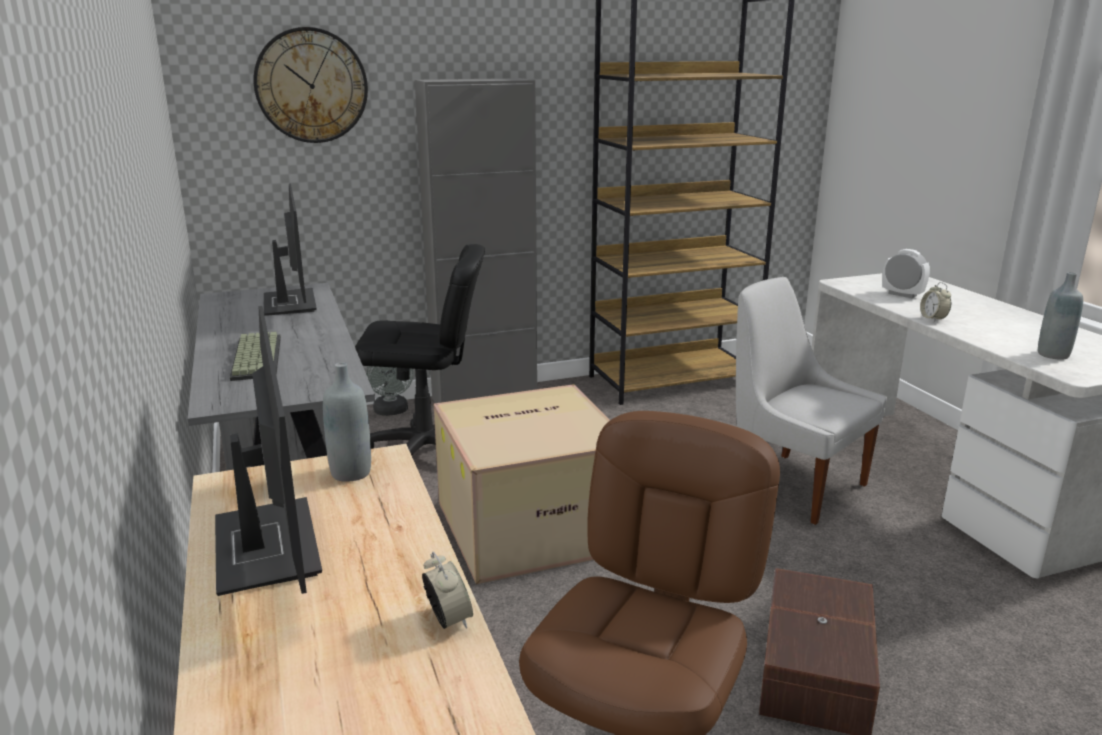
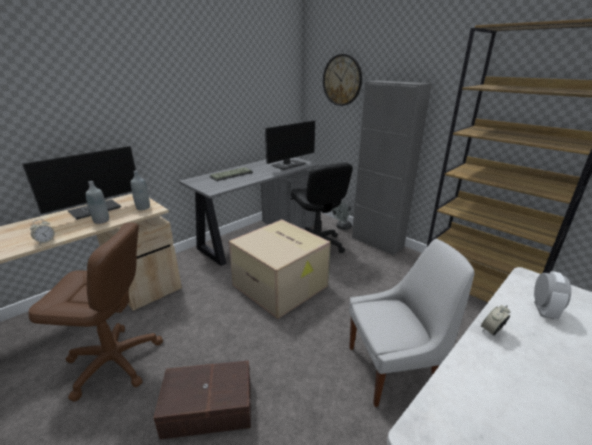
camera: 65 degrees right, 5 degrees up
white chair [736,277,887,525] -> white chair turned 60 degrees clockwise [349,239,475,407]
grey bottle [1038,272,1083,359] -> grey bottle moved to [86,181,109,224]

